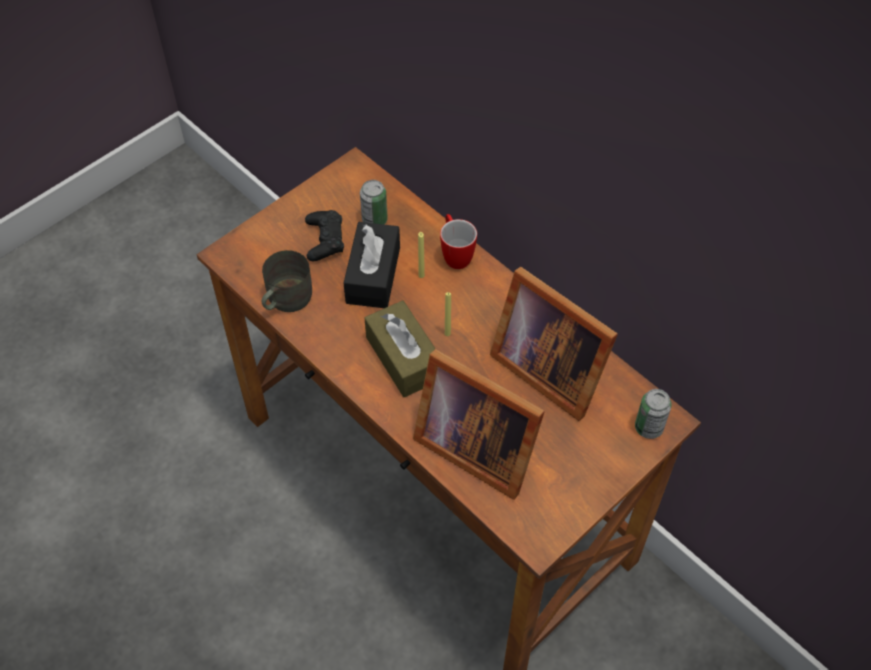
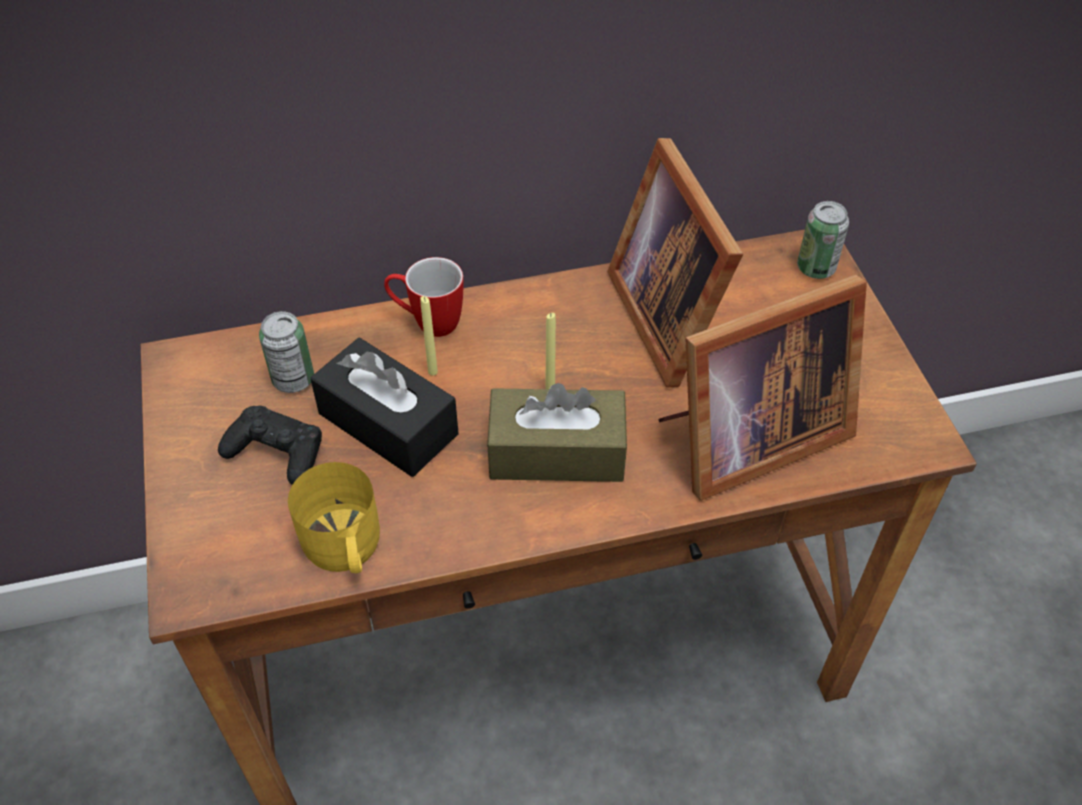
camera: 60 degrees left, 5 degrees down
grey mug [262,250,312,312] -> yellow mug [288,462,380,574]
picture frame [490,267,618,421] -> picture frame turned 90 degrees clockwise [607,138,743,388]

